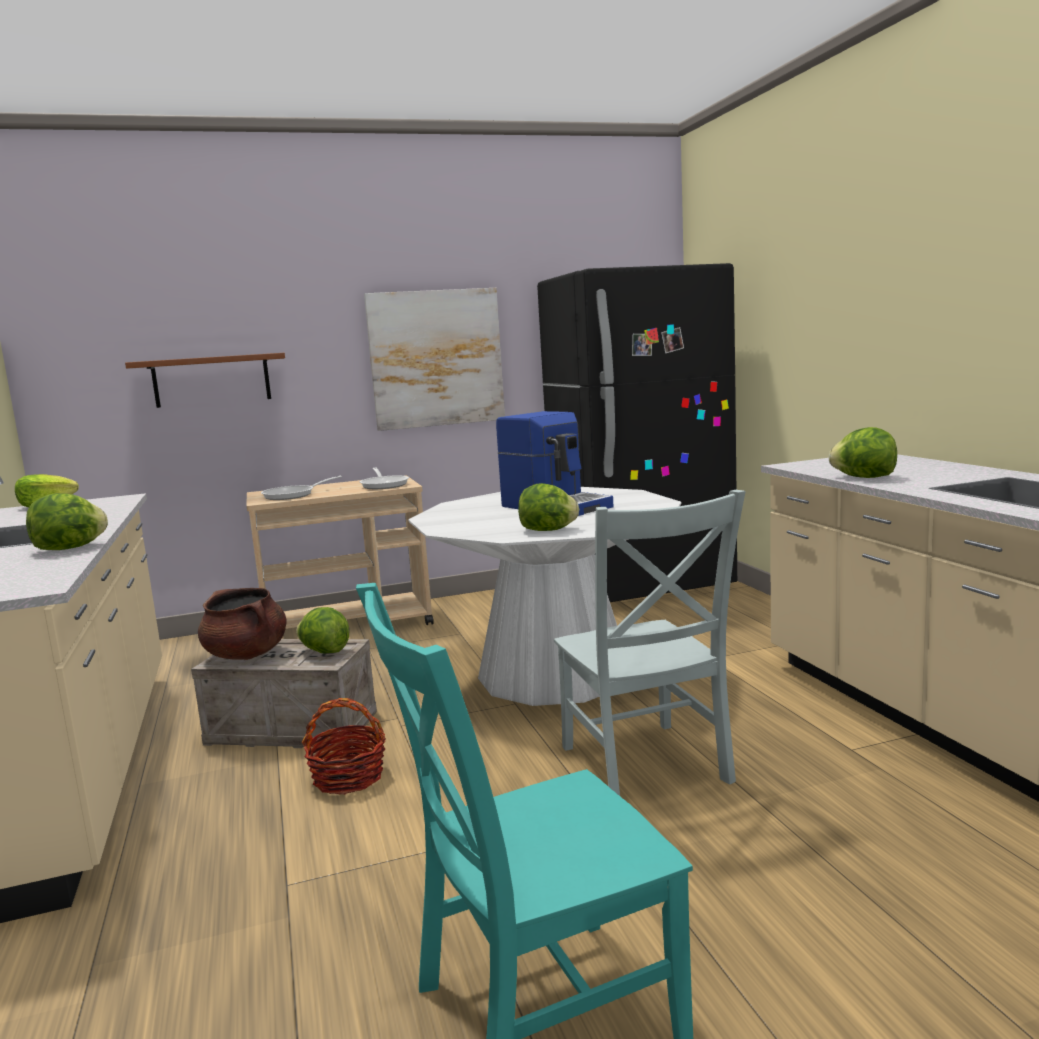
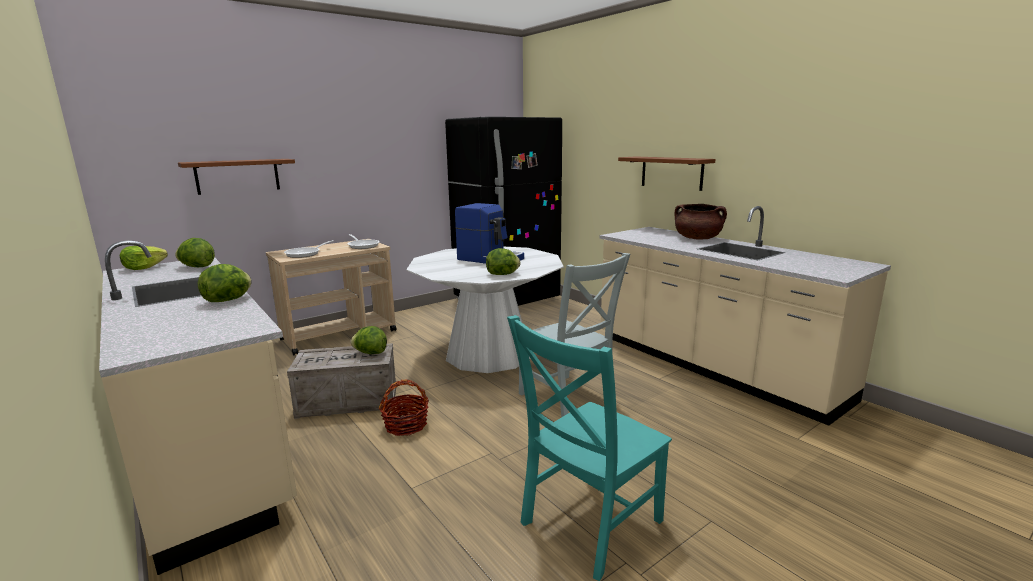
camera: 20 degrees left, 5 degrees up
brown cooking pot [198,588,287,660] -> brown cooking pot moved to [675,204,727,239]
picture [364,288,505,431] -> none
lettuce [829,427,897,478] -> lettuce moved to [175,238,215,267]
none -> brown shelf [618,156,716,191]

